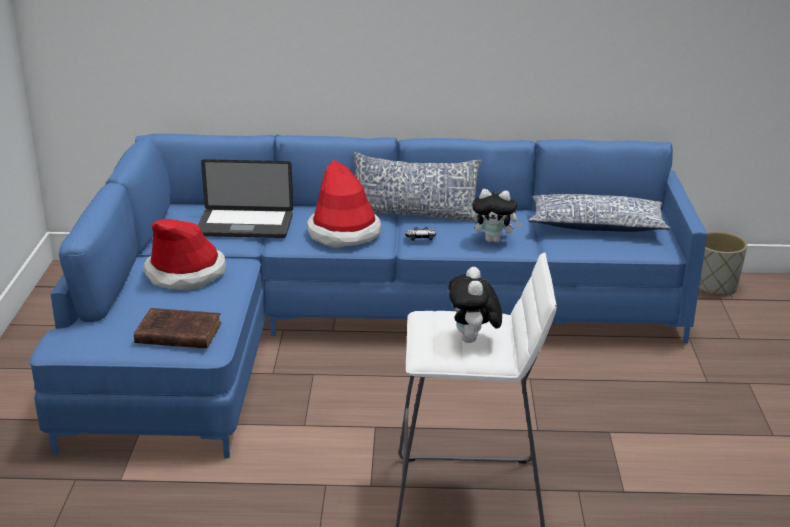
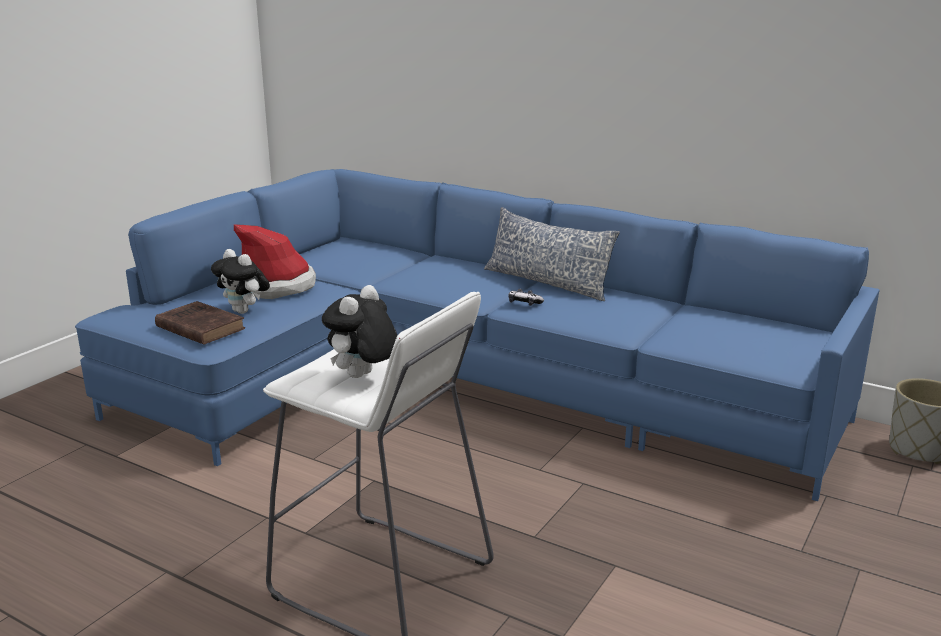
camera: 30 degrees right, 5 degrees down
laptop [198,159,293,238] -> none
hat [307,160,382,248] -> none
plush toy [472,189,522,243] -> plush toy moved to [211,249,270,314]
pillow [529,194,670,232] -> none

